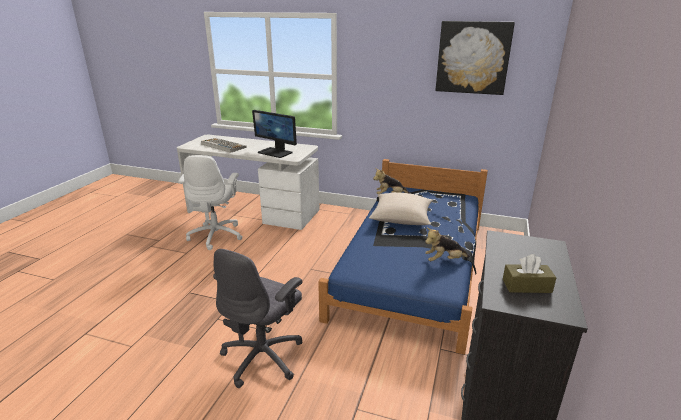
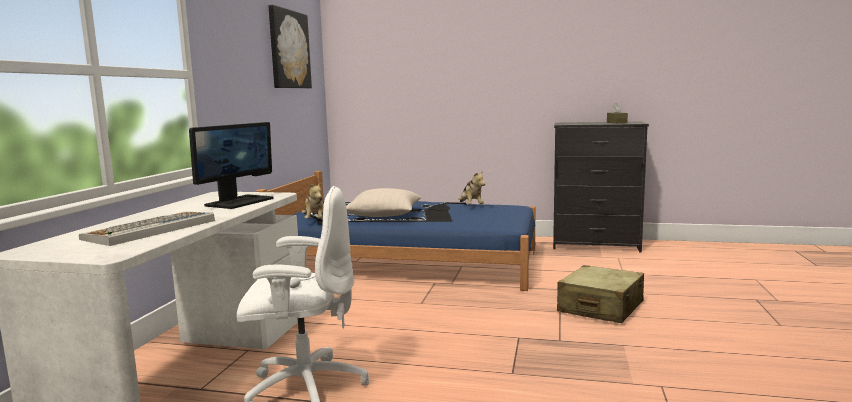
camera: 95 degrees left, 15 degrees down
grey office chair [213,249,302,388] -> beige suitcase [557,265,644,323]

